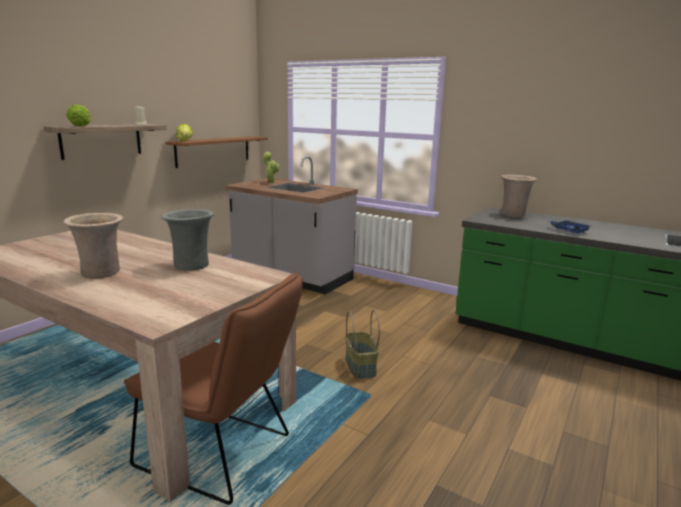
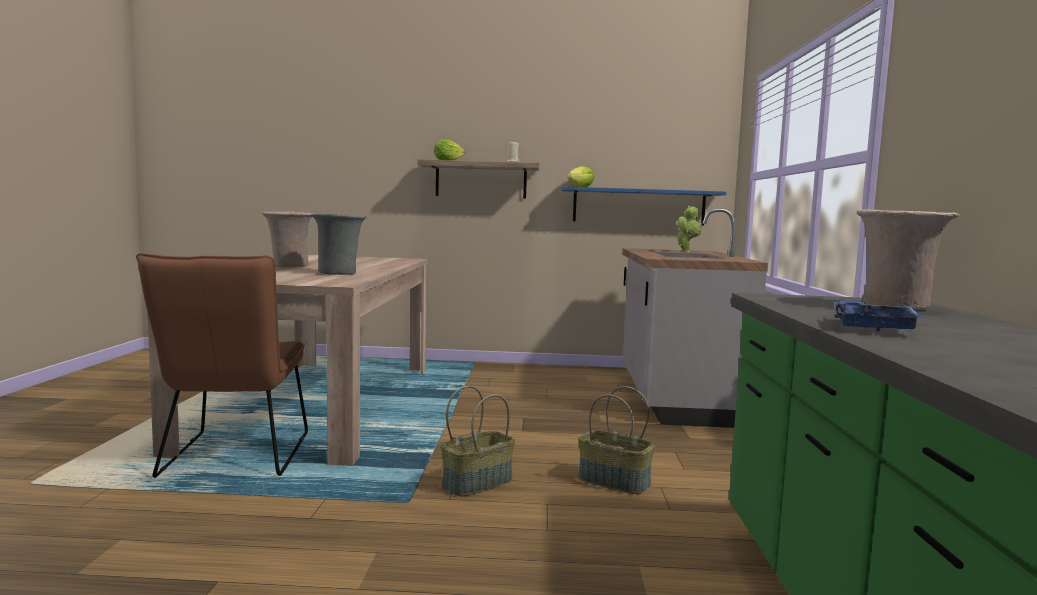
camera: 60 degrees right, 10 degrees down
brown shelf [165,136,268,168] -> blue shelf [562,187,726,226]
none -> basket [578,386,655,494]

